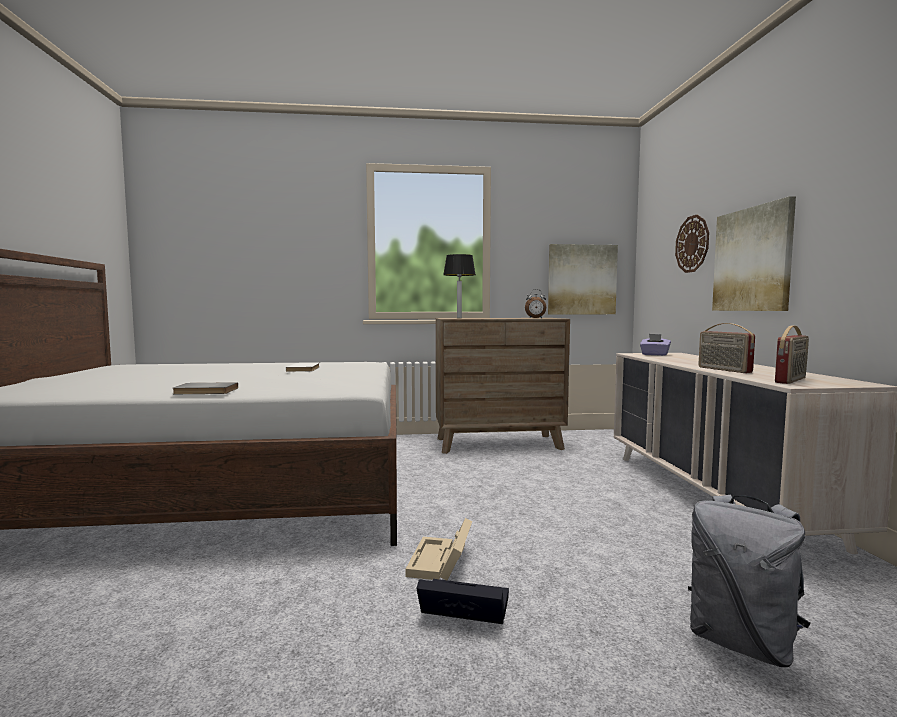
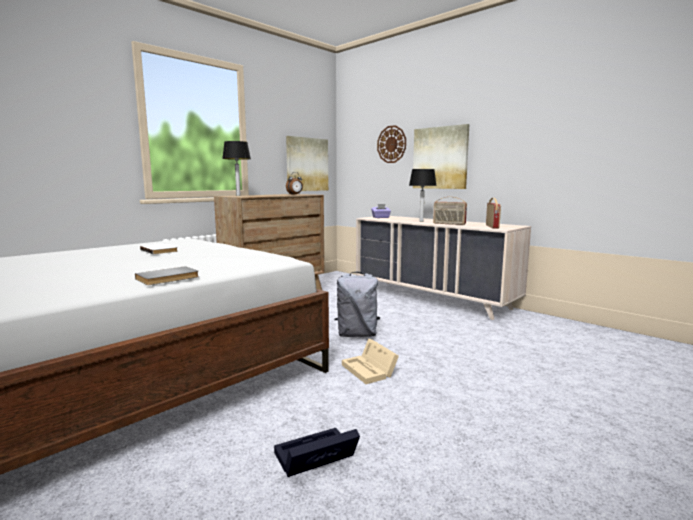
camera: 40 degrees left, 5 degrees up
black storage box [416,579,509,624] -> black storage box moved to [274,428,360,477]
grey backpack [688,495,811,667] -> grey backpack moved to [335,272,380,337]
none -> table lamp [409,169,437,222]

